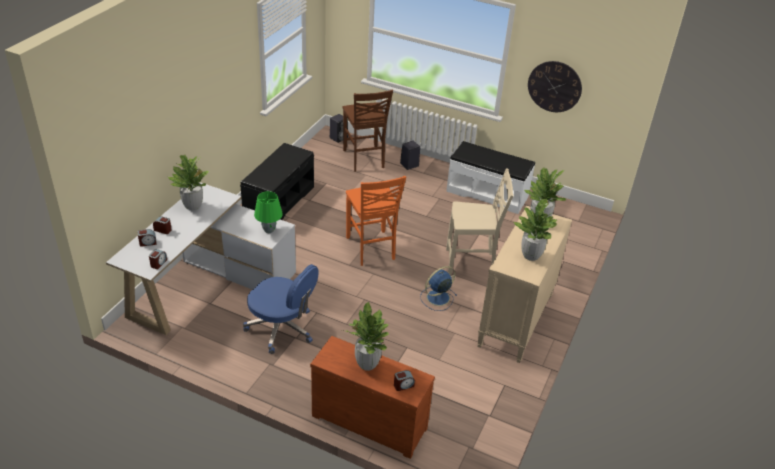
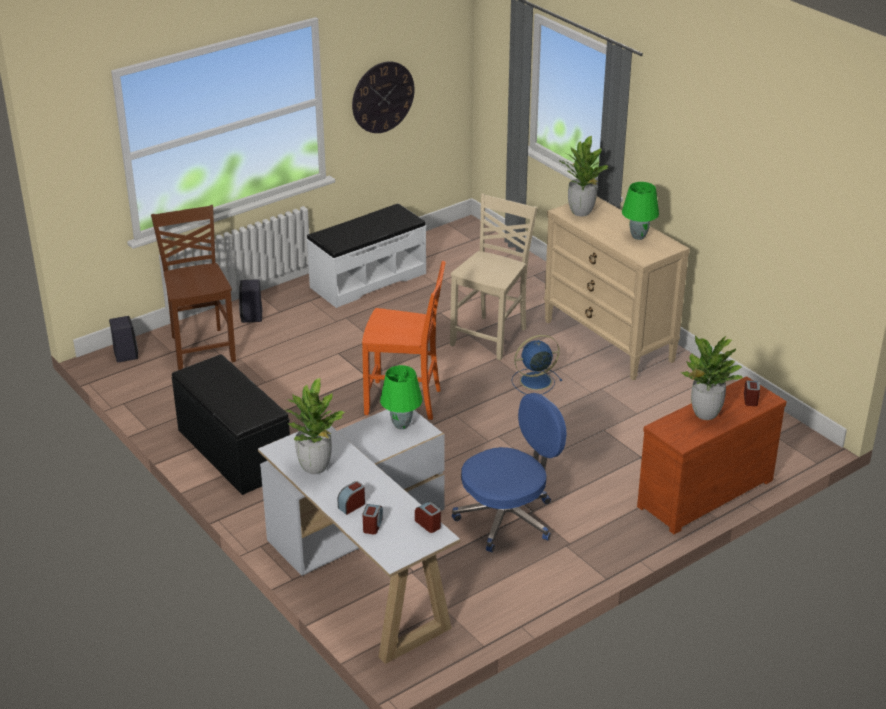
camera: 60 degrees left, 5 degrees down
brown chair [343,90,393,172] -> brown chair turned 120 degrees counterclockwise [151,205,236,370]
blue fan [420,266,457,311] -> blue fan turned 75 degrees clockwise [512,335,562,395]
potted plant [513,198,558,261] -> green table lamp [622,182,659,240]

